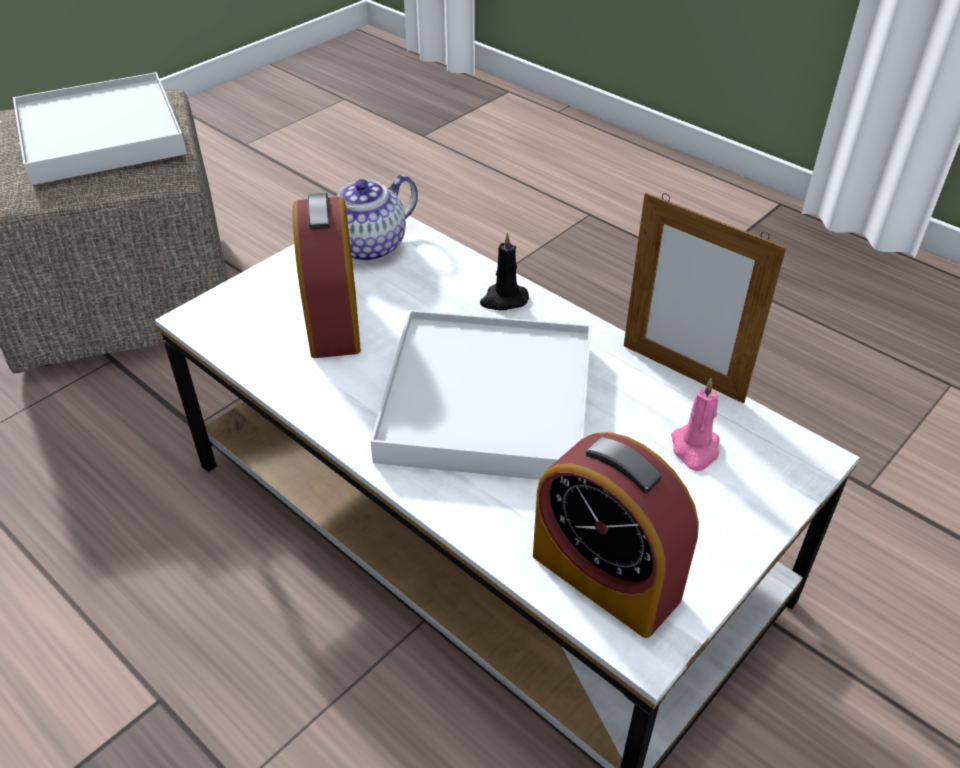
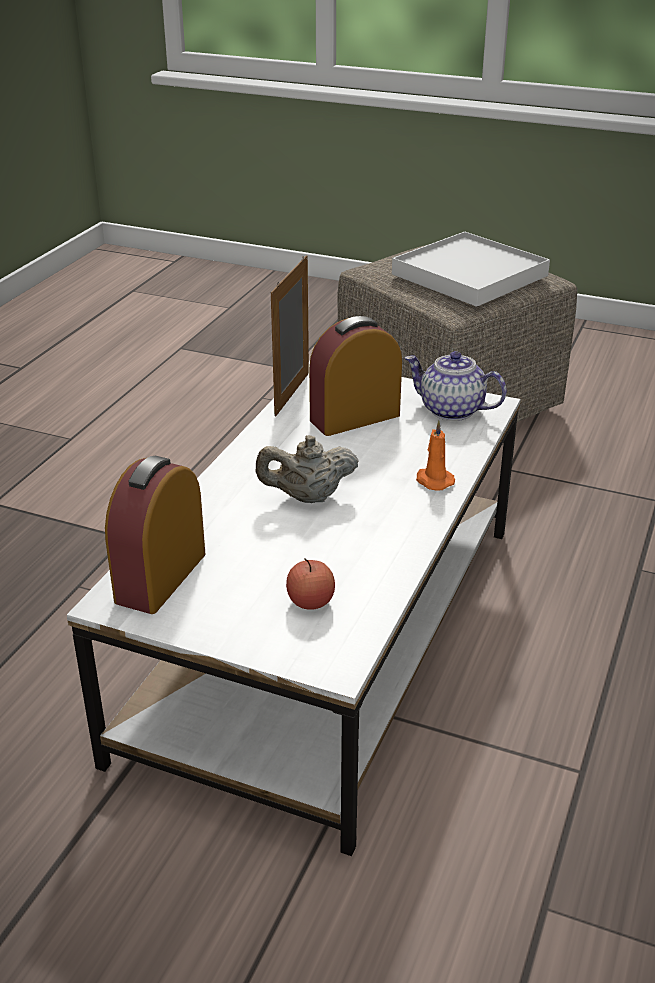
camera: 70 degrees right, 10 degrees down
white tray [370,310,591,480] -> beige teapot [256,435,359,503]
black candle [480,232,529,310] -> orange candle [416,420,455,491]
picture frame [624,193,786,404] -> picture frame moved to [271,255,309,416]
pink candle [671,379,720,471] -> apple [286,559,335,610]

